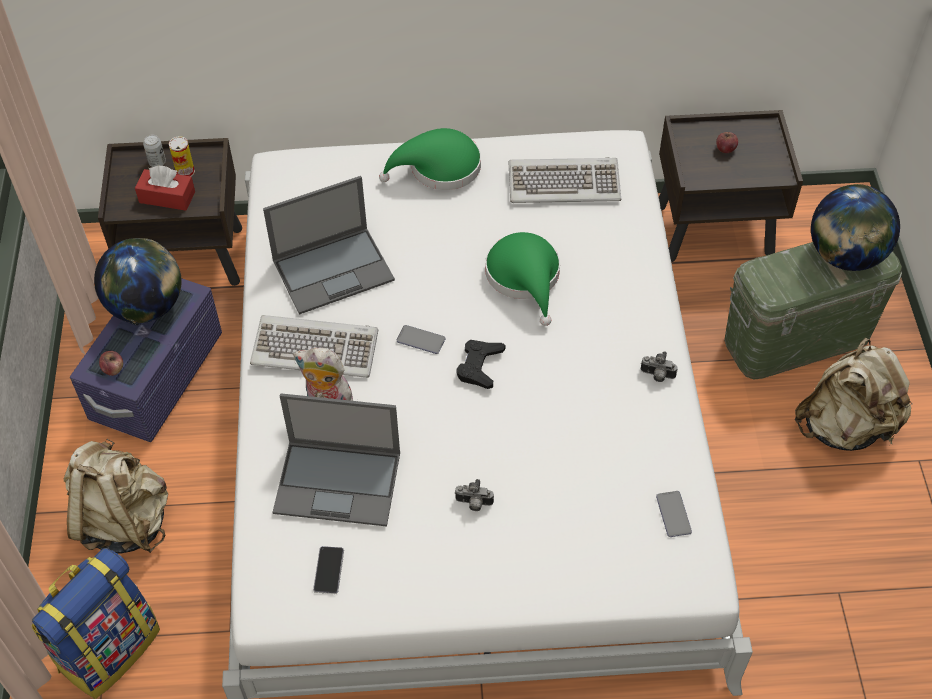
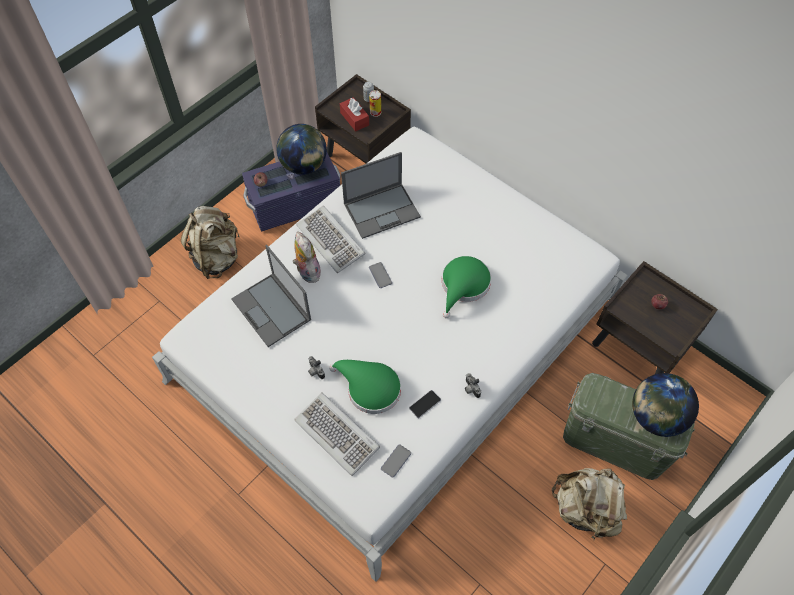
camera: 45 degrees right, 5 degrees up
backpack [32,548,160,699] -> none
laptop [263,176,395,315] -> laptop turned 45 degrees counterclockwise [341,152,421,239]
phone [313,546,344,594] -> phone moved to [409,390,441,418]
green hat [379,128,481,190] -> green hat moved to [329,360,401,414]
black game controller [456,340,506,389] -> none
keyboard [508,157,621,203] -> keyboard moved to [294,393,380,476]

